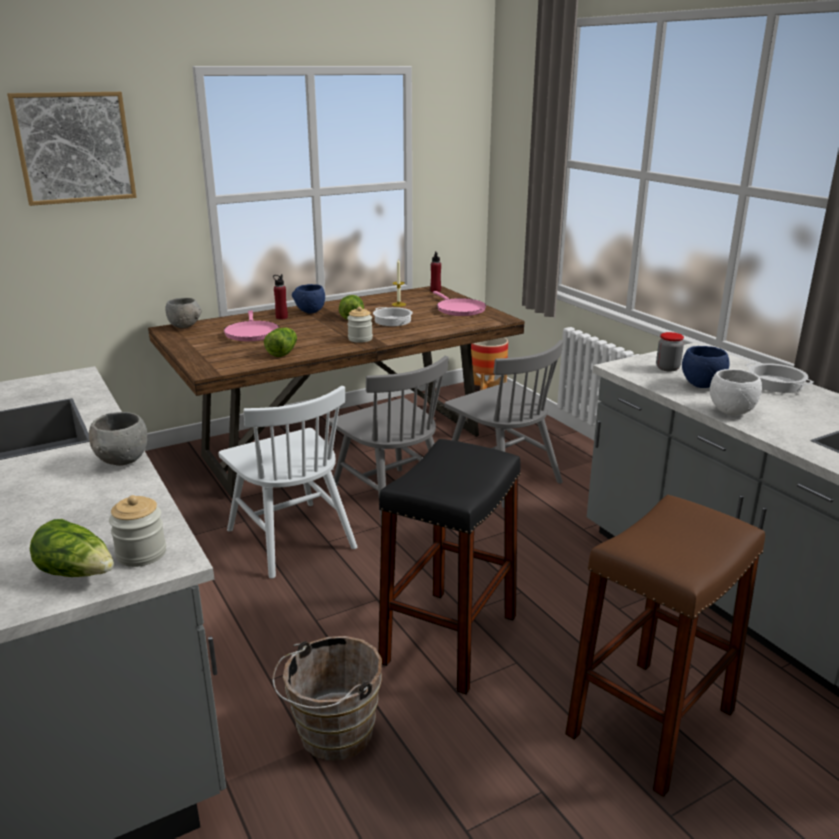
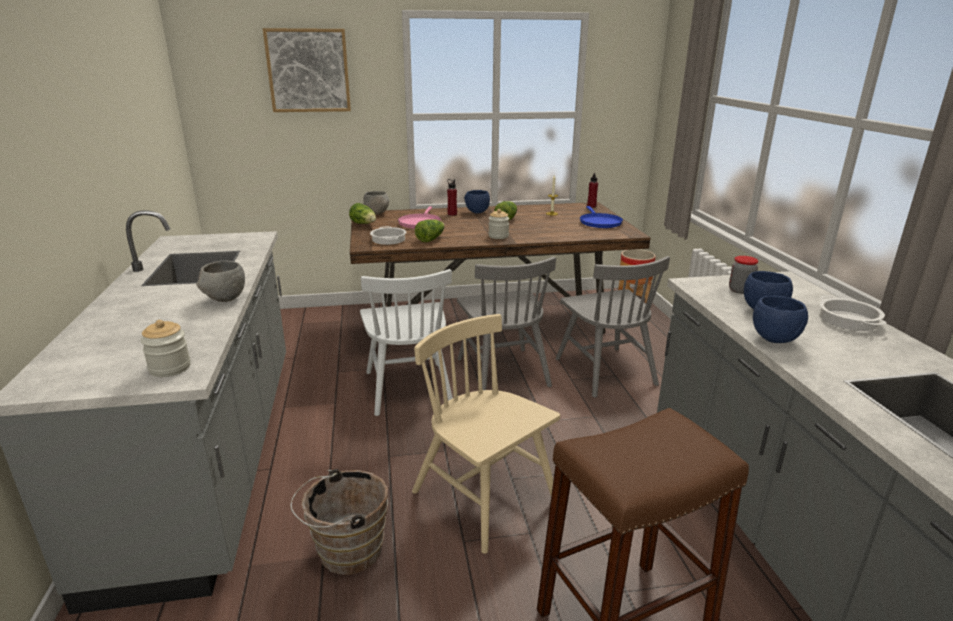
camera: 20 degrees right, 0 degrees up
lettuce [30,519,114,577] -> lettuce moved to [349,203,376,224]
cooking pot [373,307,413,326] -> cooking pot moved to [370,226,406,245]
black stool [378,439,521,694] -> beige chair [412,314,560,554]
pink frying pan [433,291,486,316] -> blue frying pan [580,206,623,228]
white bowl [710,369,762,415] -> blue bowl [753,296,808,343]

